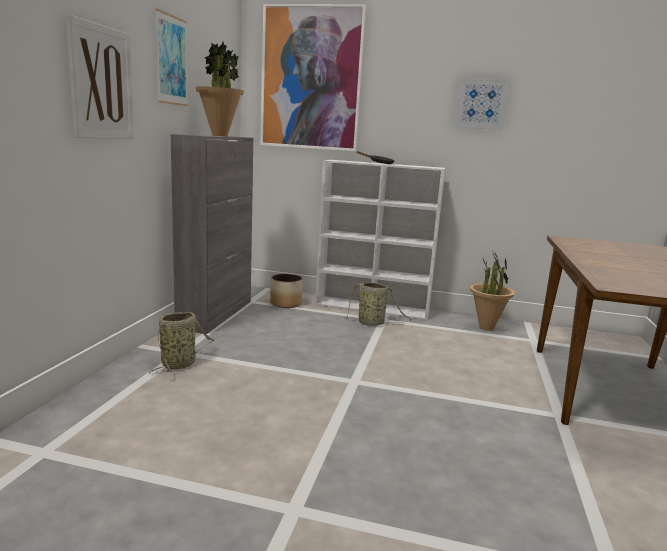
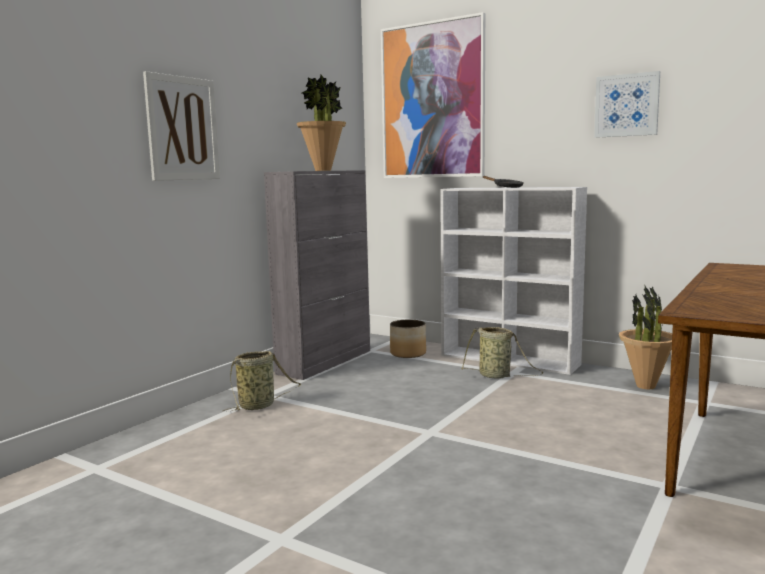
camera: 20 degrees right, 5 degrees down
picture [155,8,188,106] -> none

